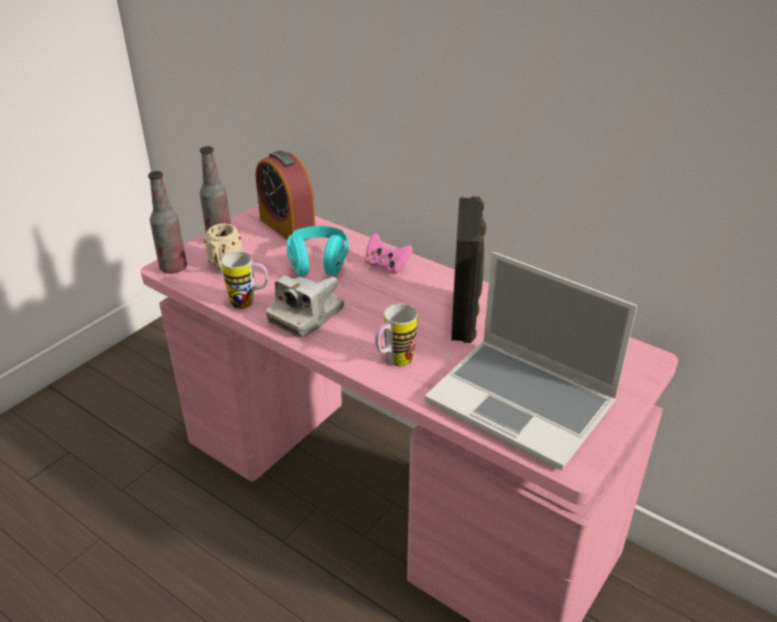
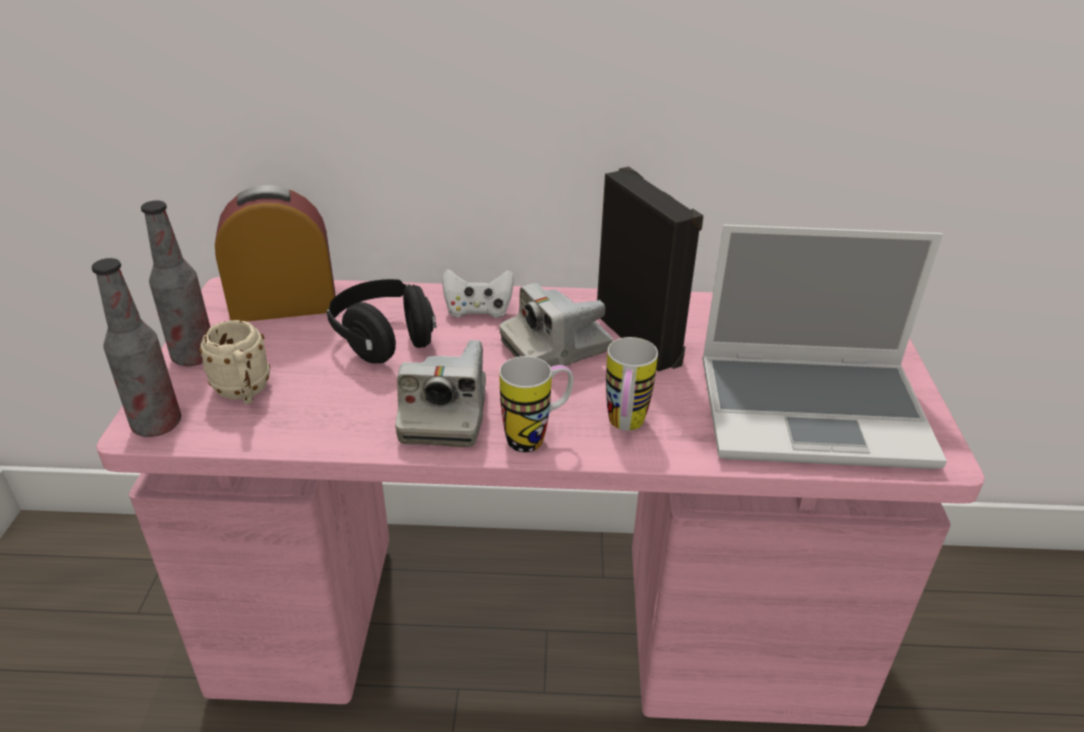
camera: 35 degrees left, 0 degrees up
mug [221,251,268,309] -> mug moved to [499,356,573,452]
alarm clock [256,151,315,241] -> alarm clock turned 150 degrees clockwise [215,185,336,322]
turquoise headphones [287,226,349,276] -> black headphones [327,279,437,364]
pink game controller [365,233,413,274] -> white game controller [442,269,514,318]
none -> camera [499,283,613,367]

